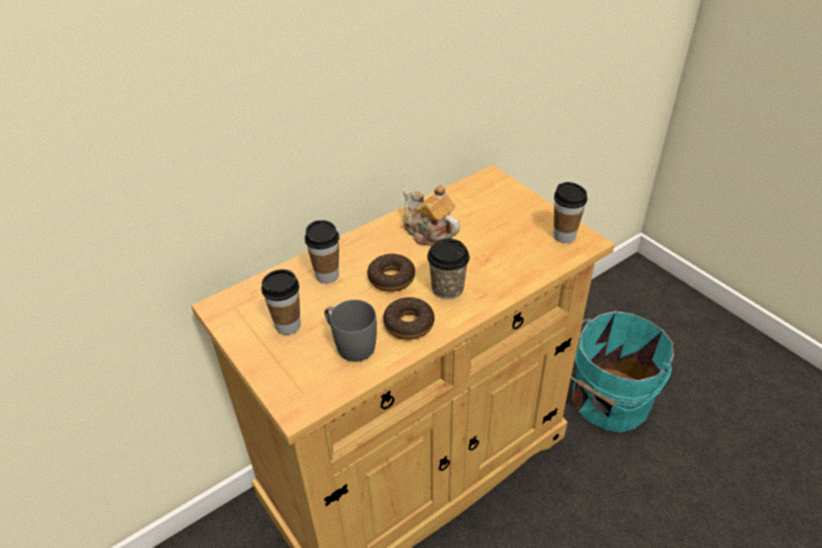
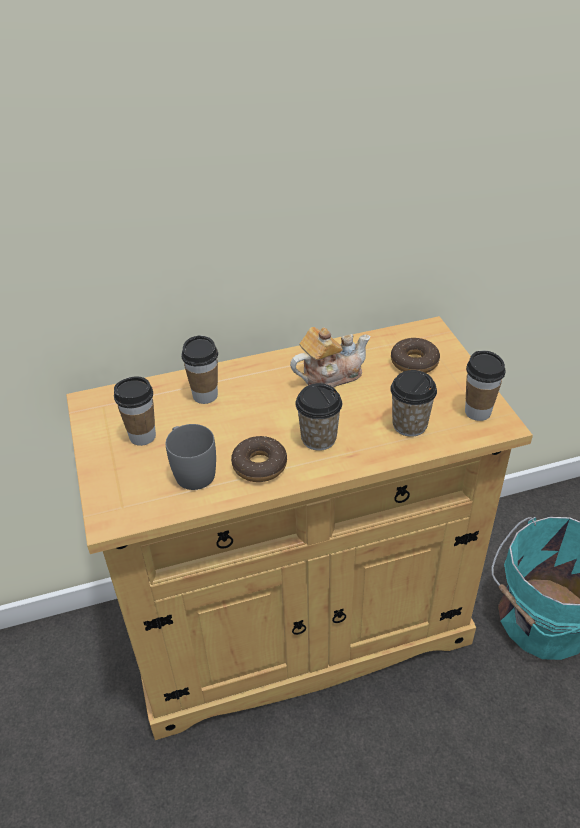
camera: 20 degrees right, 0 degrees up
donut [367,254,415,292] -> donut moved to [391,338,440,373]
teapot [403,184,460,246] -> teapot turned 90 degrees clockwise [290,327,370,387]
none -> cup [390,370,437,437]

